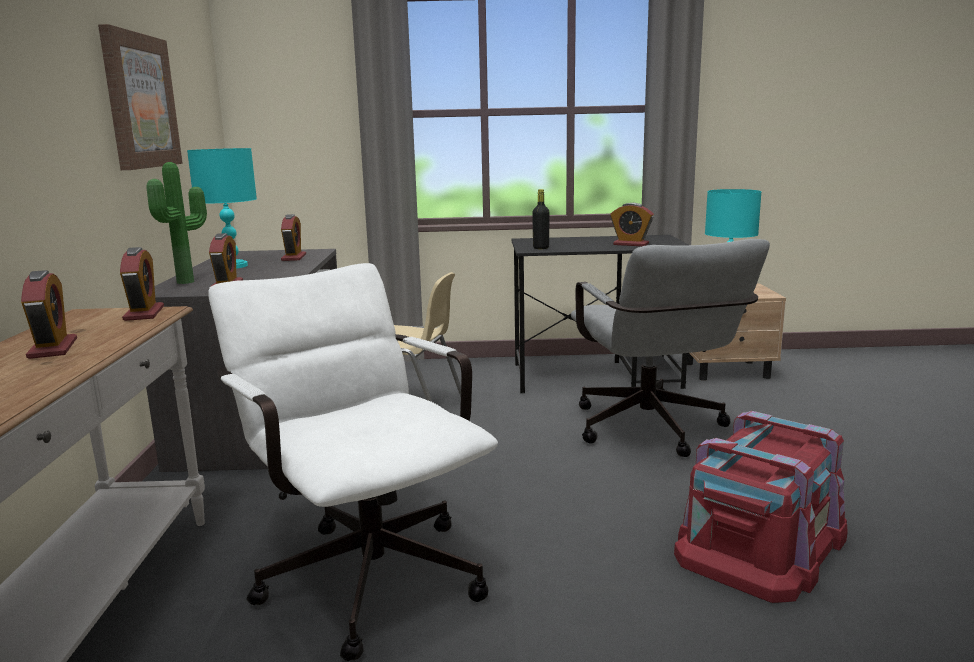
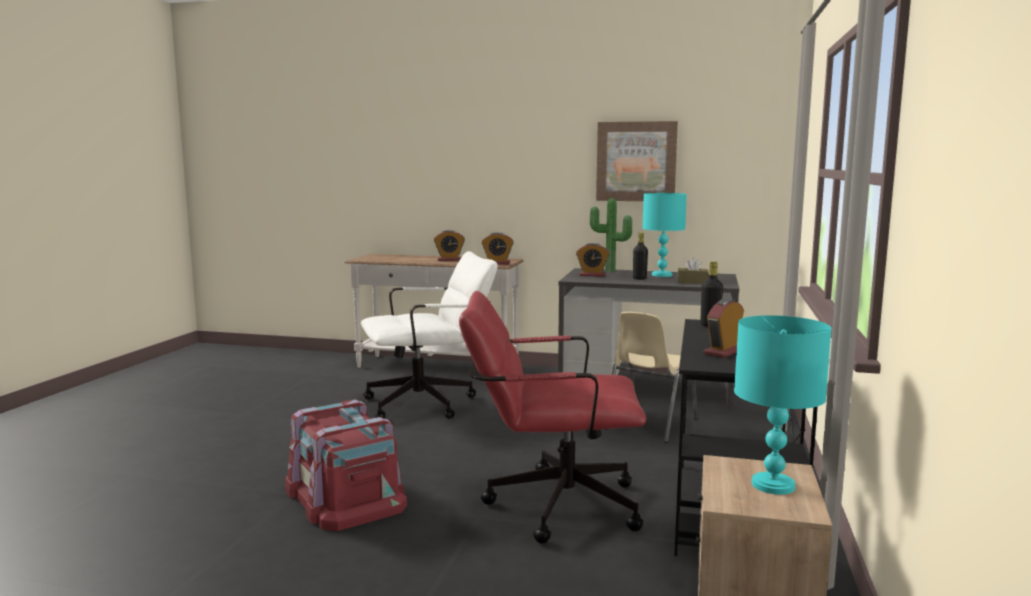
camera: 105 degrees right, 5 degrees down
alarm clock [281,214,306,261] -> brown tissue box [677,257,708,284]
grey office chair [571,239,770,457] -> red office chair [459,291,646,544]
none -> black bottle [633,232,648,280]

